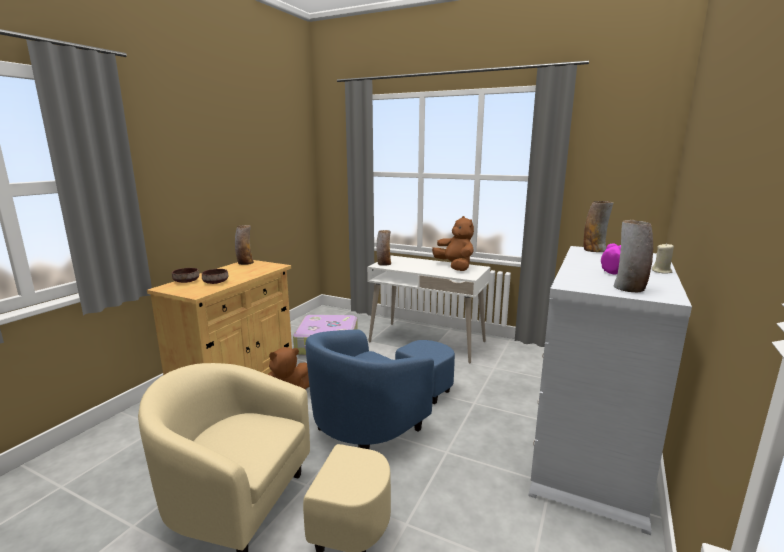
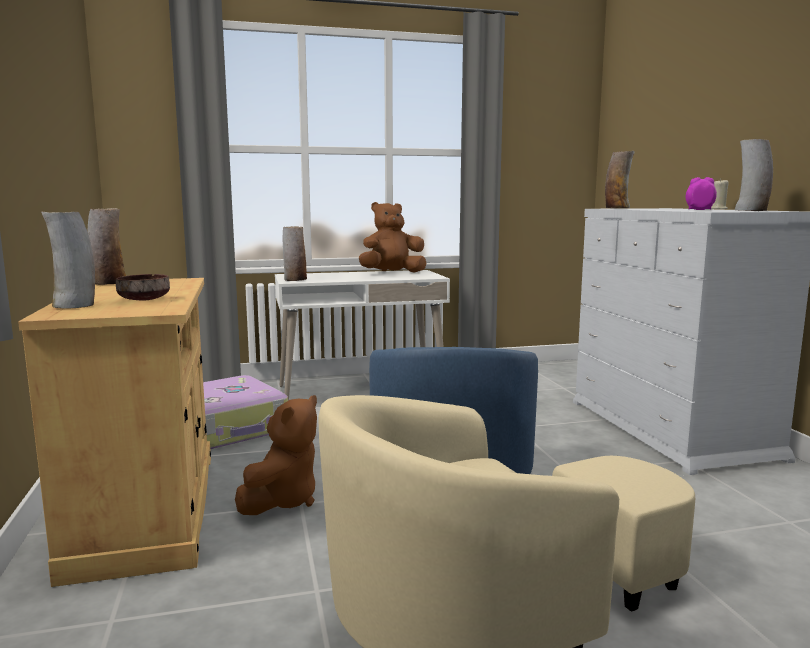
camera: 40 degrees left, 5 degrees down
brown bowl [172,268,199,283] -> vase [41,211,95,308]
brown plush toy [432,216,474,271] -> brown plush toy turned 45 degrees counterclockwise [359,202,427,273]

